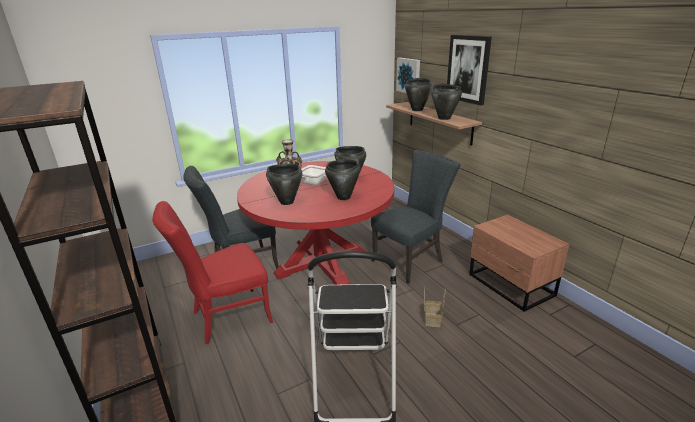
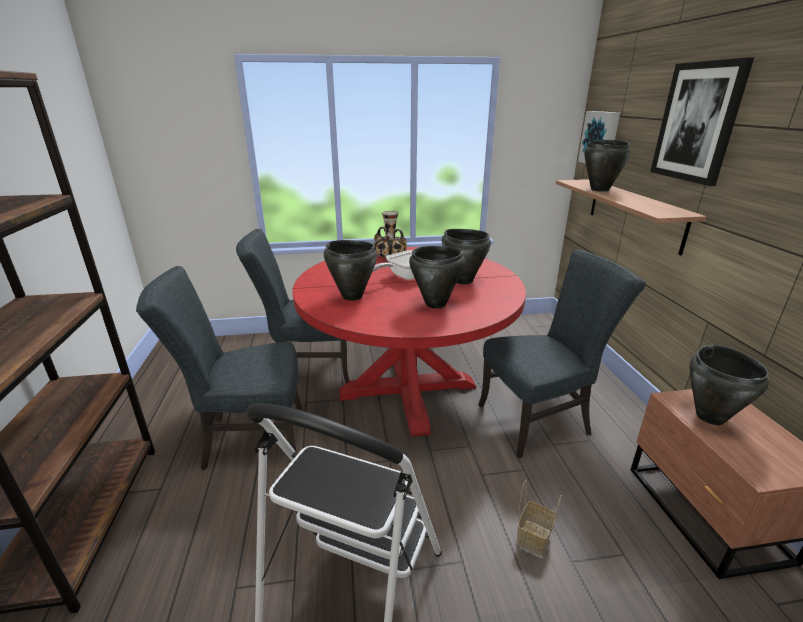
camera: 20 degrees right, 0 degrees up
red chair [152,201,273,344] -> grey chair [136,266,302,471]
black cooking pot [431,84,462,120] -> black cooking pot moved to [689,345,769,425]

